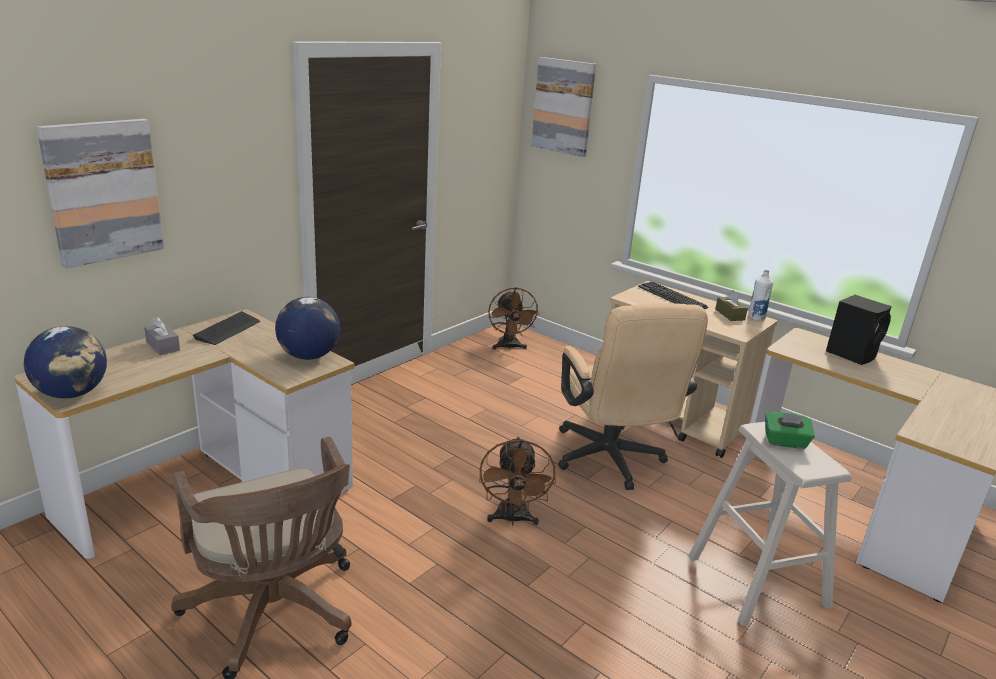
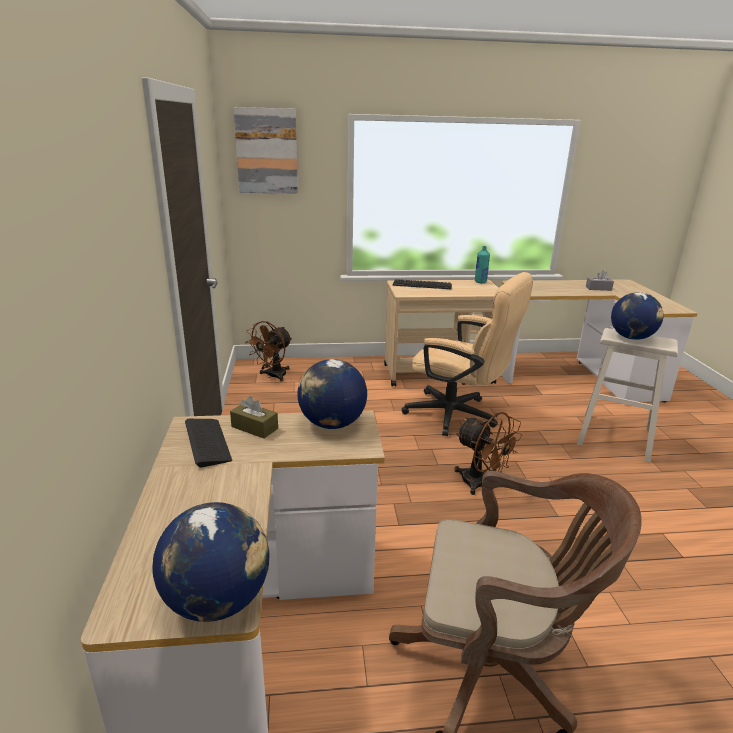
camera: 45 degrees left, 0 degrees up
picture [37,119,164,268] -> none
grey tissue box [144,317,180,355] -> grey tissue box moved to [586,270,614,291]
brown fan [488,287,540,350] -> brown fan turned 90 degrees clockwise [245,321,292,382]
brown tissue box [715,290,748,321] -> brown tissue box moved to [230,396,278,438]
white bottle [748,270,773,321] -> turquoise bottle [475,246,490,283]
green tissue box [765,412,815,449] -> globe [611,292,664,340]
black speaker [826,295,892,365] -> none

